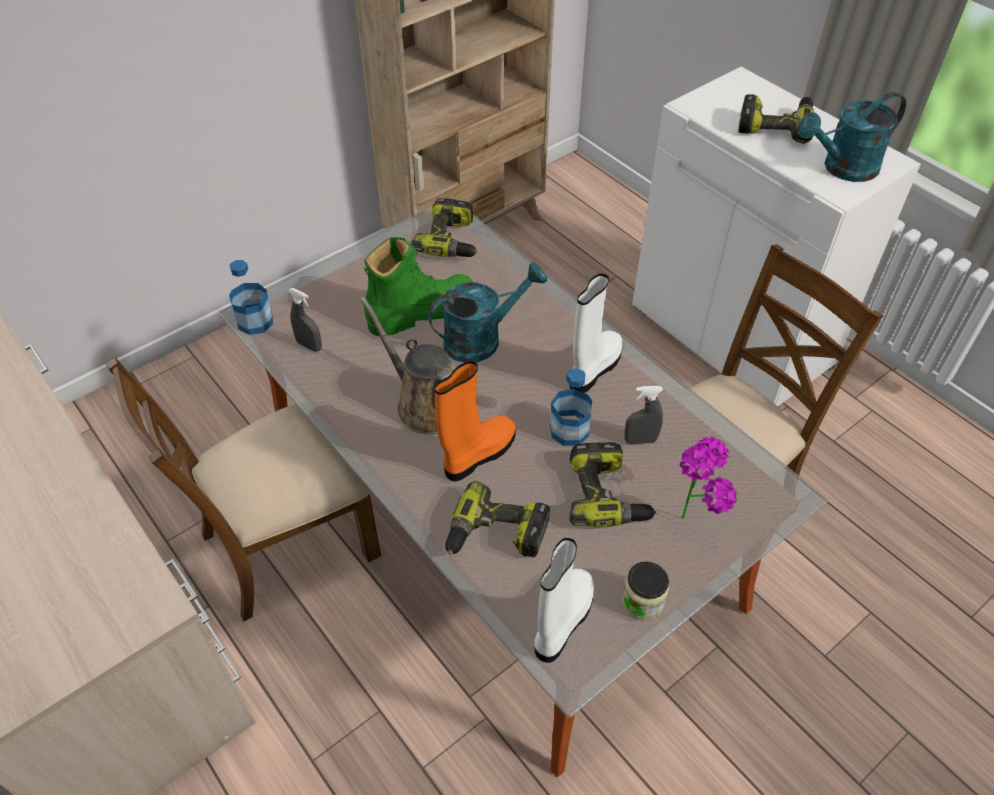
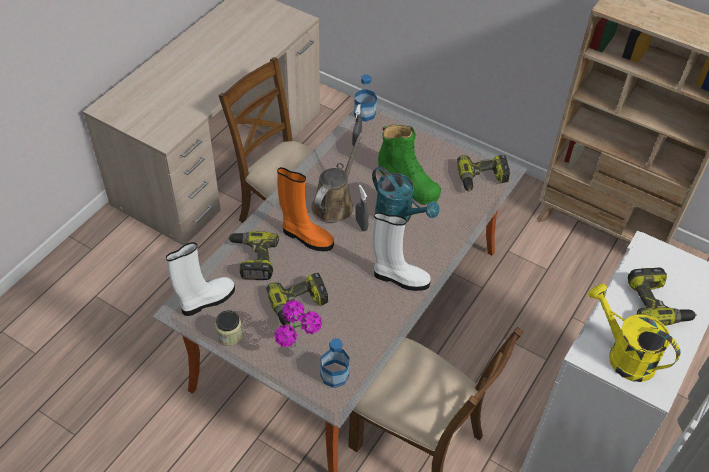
camera: 70 degrees right, 0 degrees up
white boot [534,538,594,663] -> white boot turned 45 degrees counterclockwise [166,242,235,316]
bottle [550,368,592,446] -> bottle moved to [320,338,350,388]
grey spray bottle [624,386,663,444] -> grey spray bottle moved to [355,185,369,231]
turquoise watering can [798,92,907,182] -> yellow watering can [588,284,681,382]

